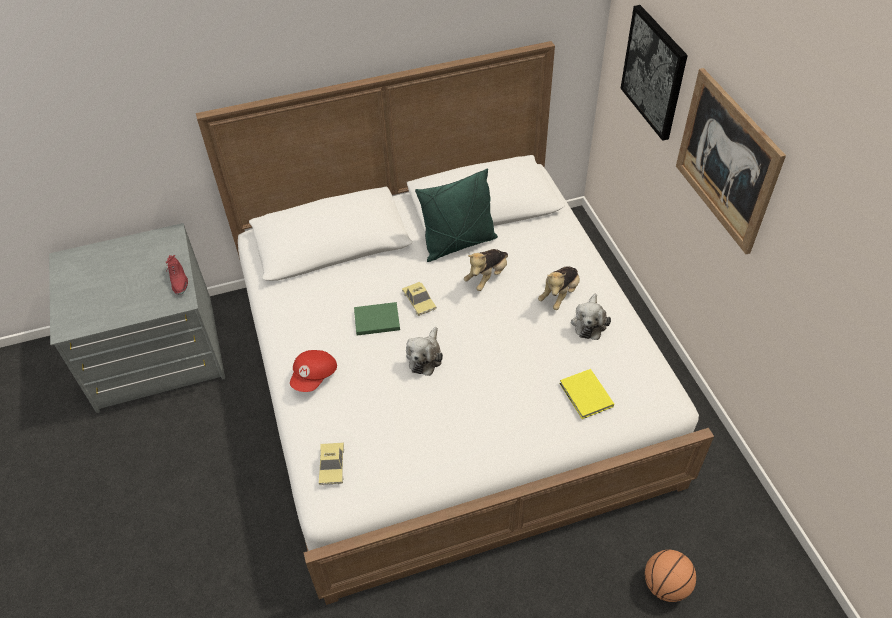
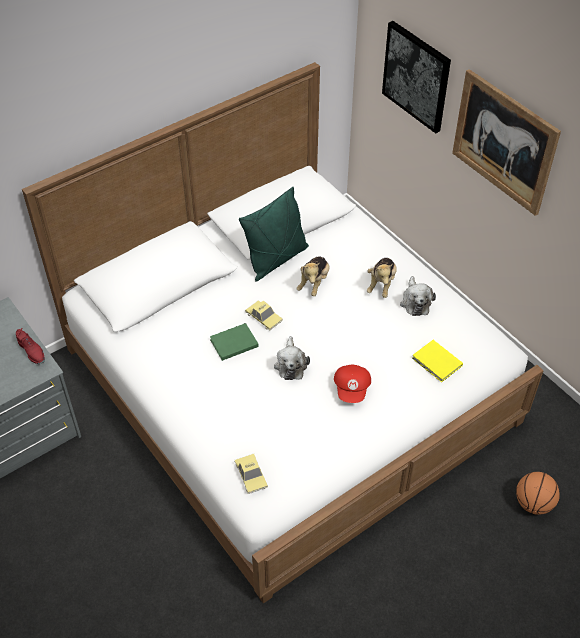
camera: 20 degrees left, 0 degrees up
red cap [290,350,337,392] -> red cap moved to [334,365,371,403]

